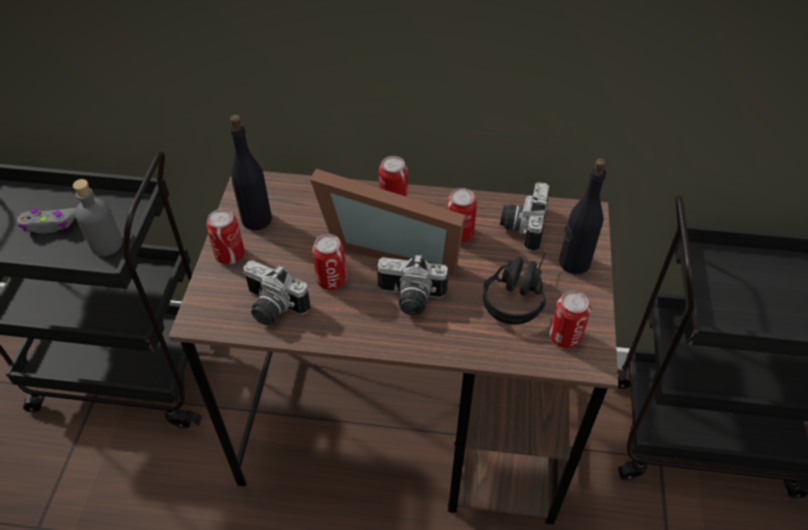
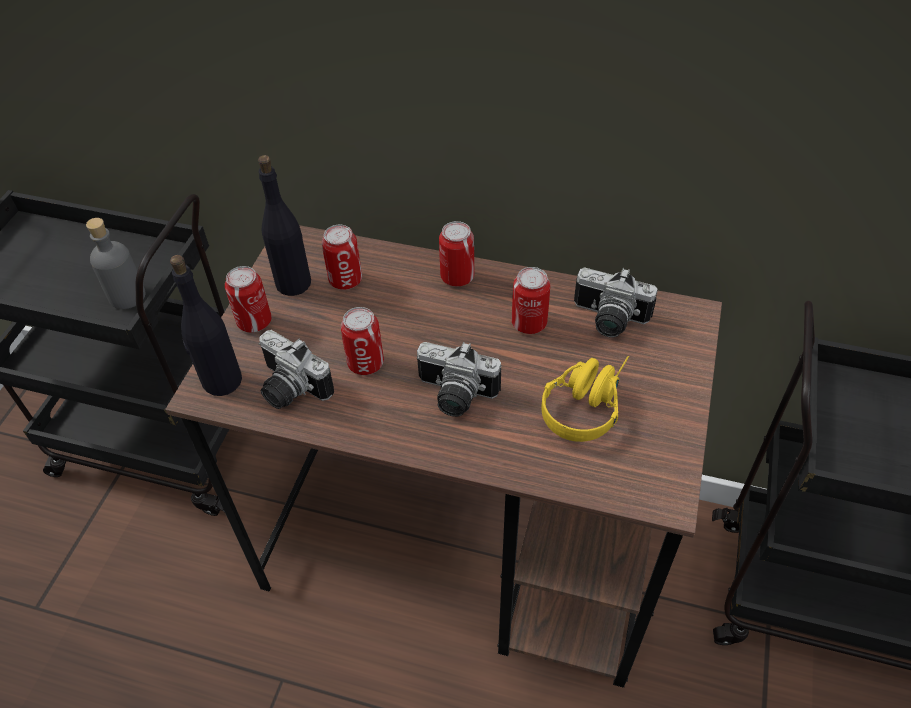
camera: 10 degrees right, 0 degrees up
grey game controller [17,208,76,233] -> none
picture frame [310,169,465,276] -> none
black headphones [483,252,546,325] -> yellow headphones [541,356,629,442]
camera [500,182,549,251] -> camera turned 90 degrees counterclockwise [574,267,657,338]
can [549,291,591,348] -> can moved to [322,225,362,290]
black bottle [559,158,607,274] -> black bottle moved to [170,255,242,396]

